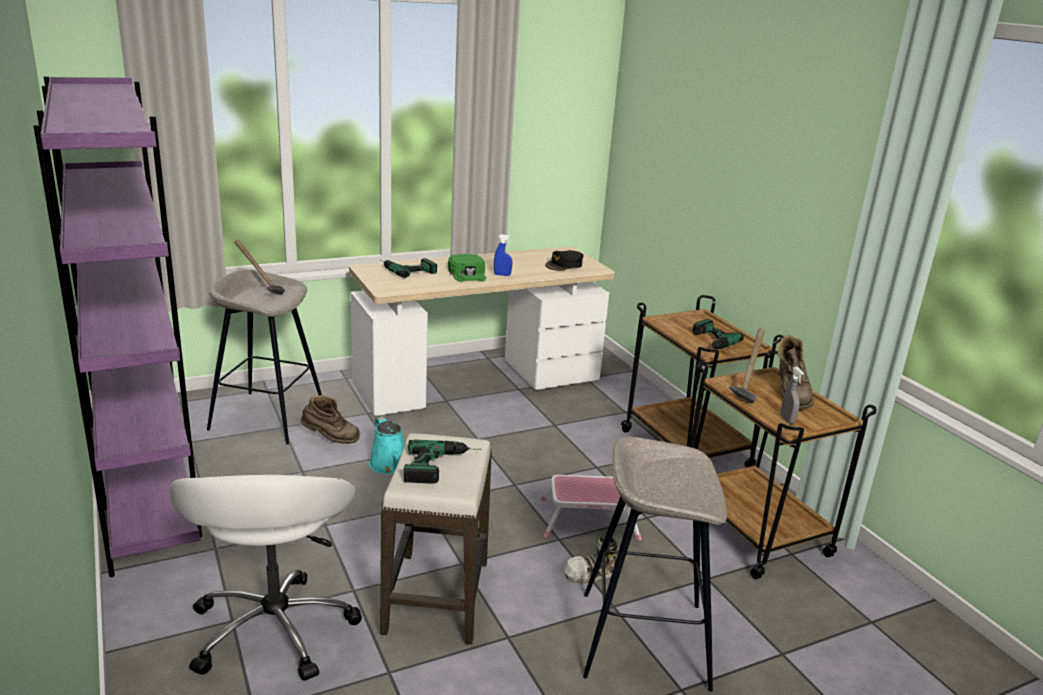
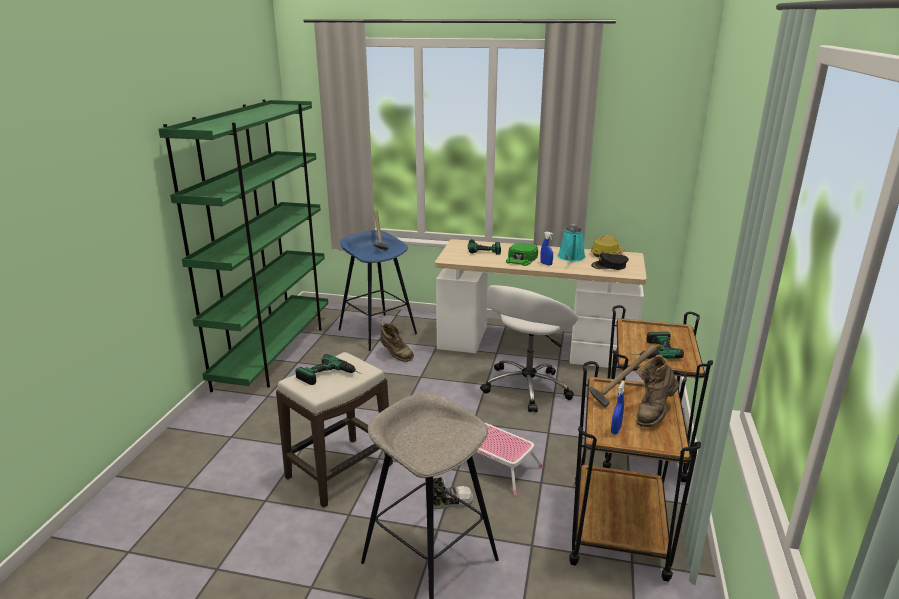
camera: 40 degrees right, 0 degrees up
purple bookcase [34,76,202,577] -> green bookcase [158,99,328,392]
white office chair [169,475,362,681] -> white office chair moved to [480,285,578,412]
grey stool [207,269,322,444] -> blue stool [339,230,417,351]
turquoise watering can [369,416,404,474] -> turquoise watering can moved to [558,224,586,261]
shoe [564,537,617,583] -> shoe turned 150 degrees clockwise [433,477,473,509]
grey spray bottle [780,367,804,424] -> blue spray bottle [611,381,625,434]
none -> hard hat [591,235,625,257]

